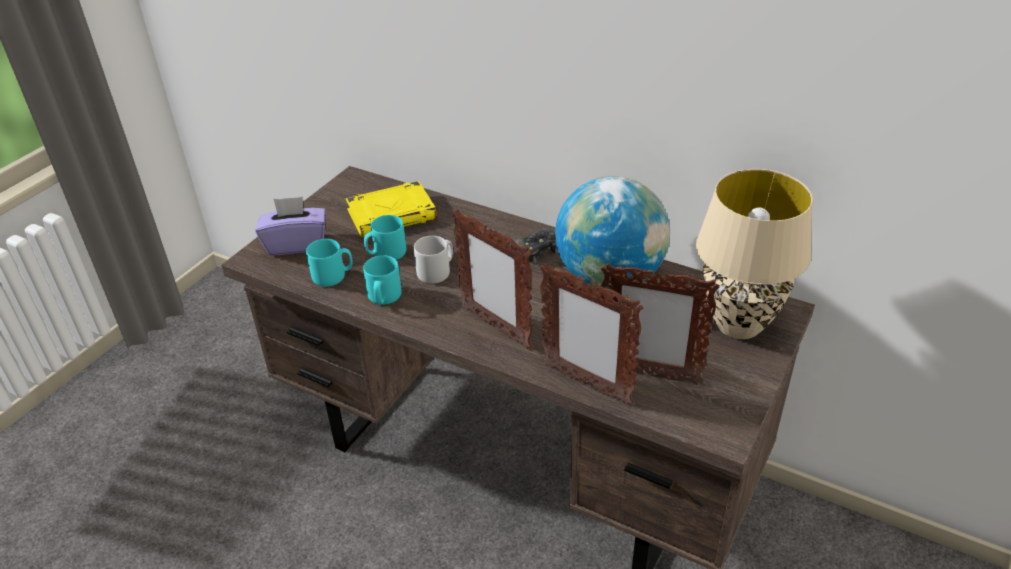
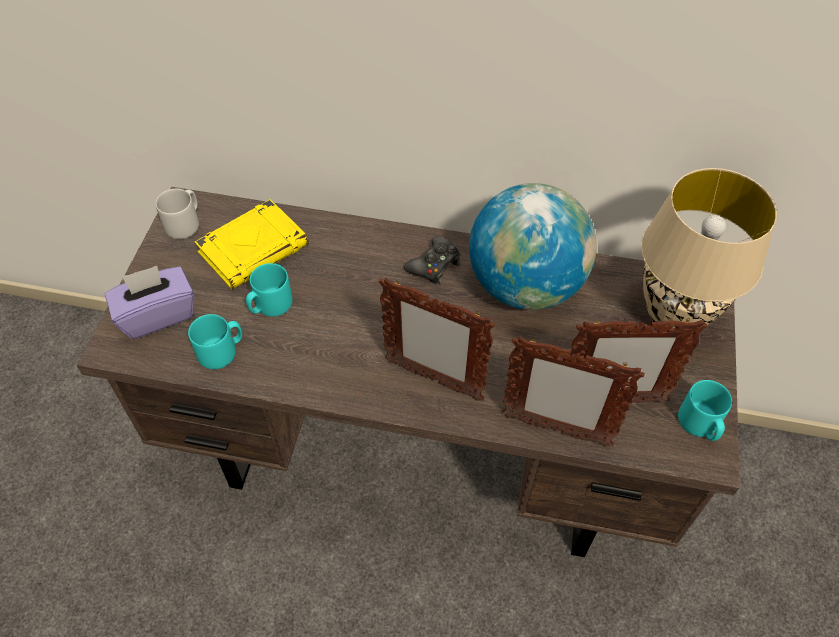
camera: 20 degrees left, 15 degrees up
turquoise mug [363,255,402,305] -> turquoise mug moved to [678,380,732,441]
grey mug [414,236,453,284] -> grey mug moved to [155,189,199,239]

